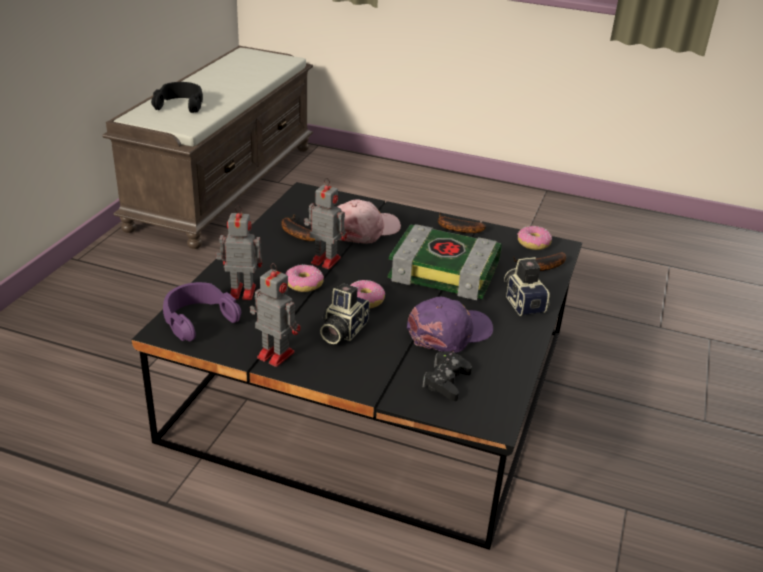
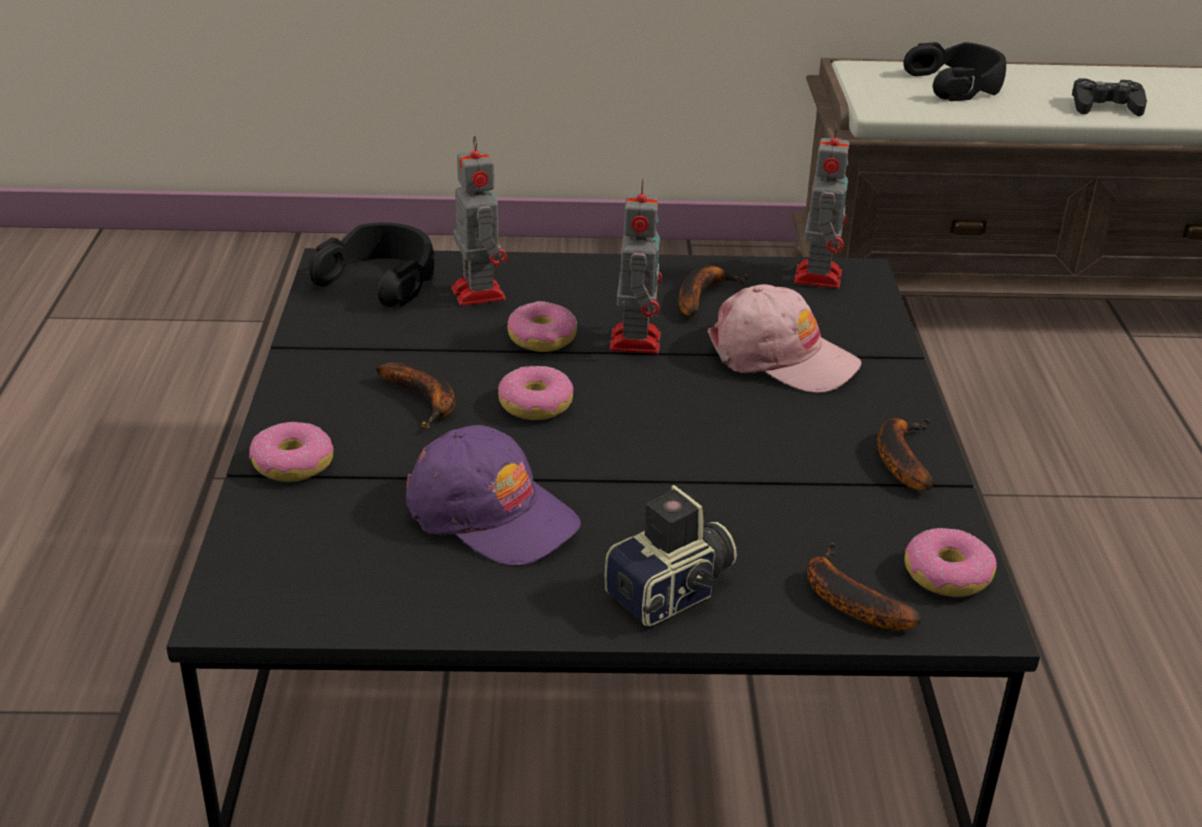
camera: 70 degrees right, 0 degrees up
purple headphones [163,282,241,341] -> black headphones [309,222,435,307]
toy robot [250,263,301,367] -> toy robot moved to [794,124,849,289]
camera [320,283,369,344] -> banana [376,362,455,429]
book [388,224,502,300] -> none
black game controller [422,351,472,401] -> black game controller moved to [1072,78,1147,116]
none -> donut [249,421,334,482]

